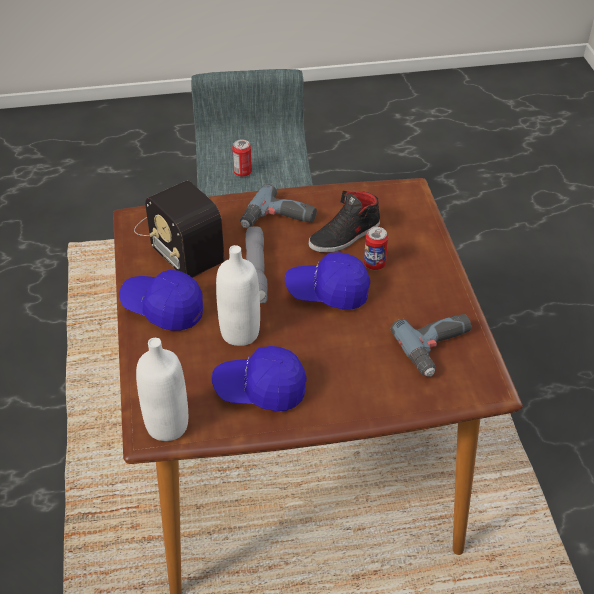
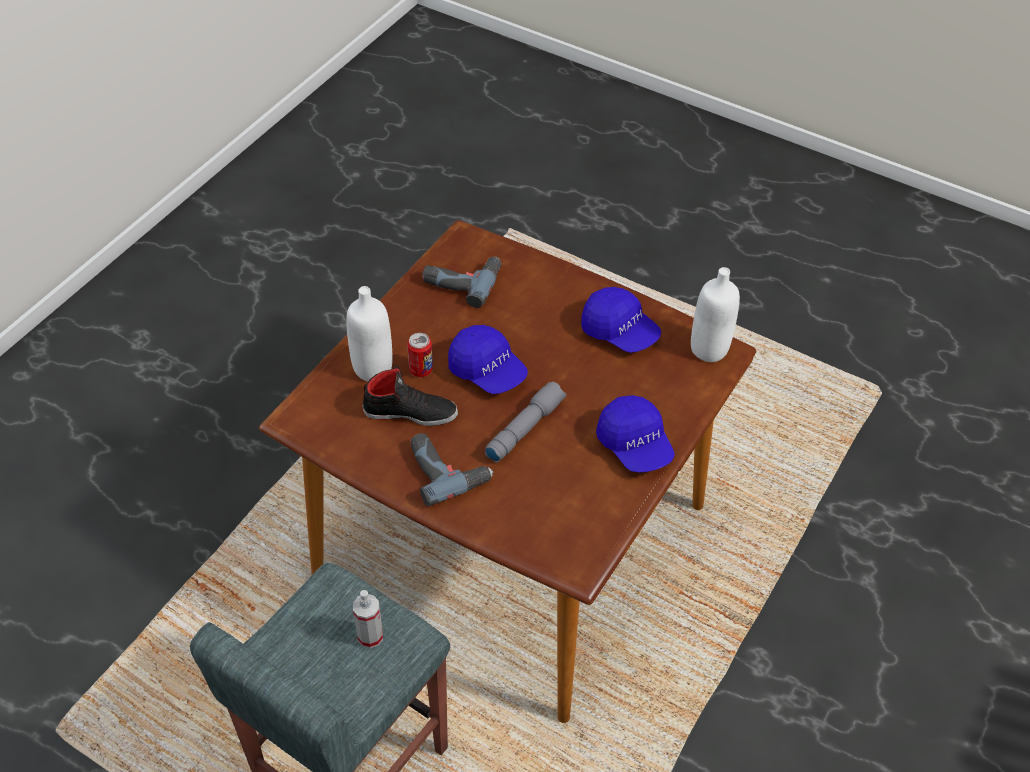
camera: 140 degrees left, 5 degrees up
radio [134,181,225,278] -> none
white bottle [216,245,260,346] -> white bottle moved to [346,286,392,381]
can [232,139,252,177] -> spray bottle [353,590,383,648]

